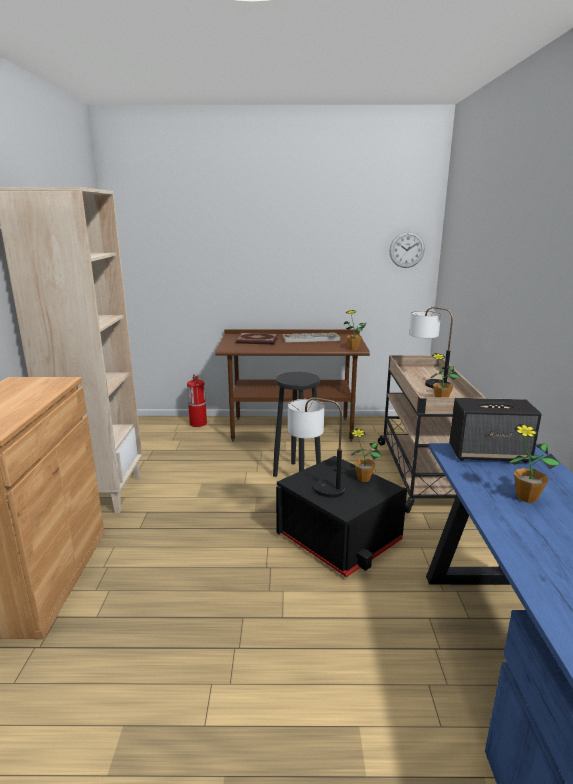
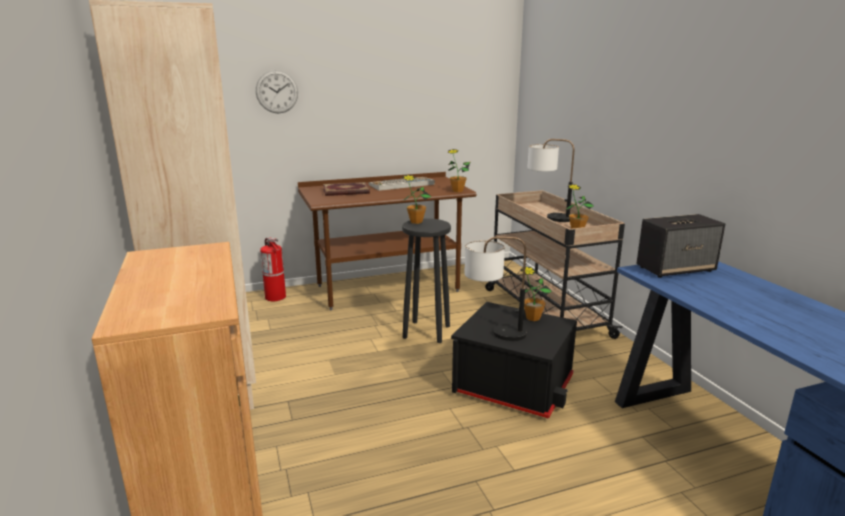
camera: 20 degrees left, 0 degrees up
wall clock [389,232,425,268] -> wall clock moved to [256,70,298,113]
potted plant [509,424,560,503] -> potted plant moved to [402,175,431,224]

